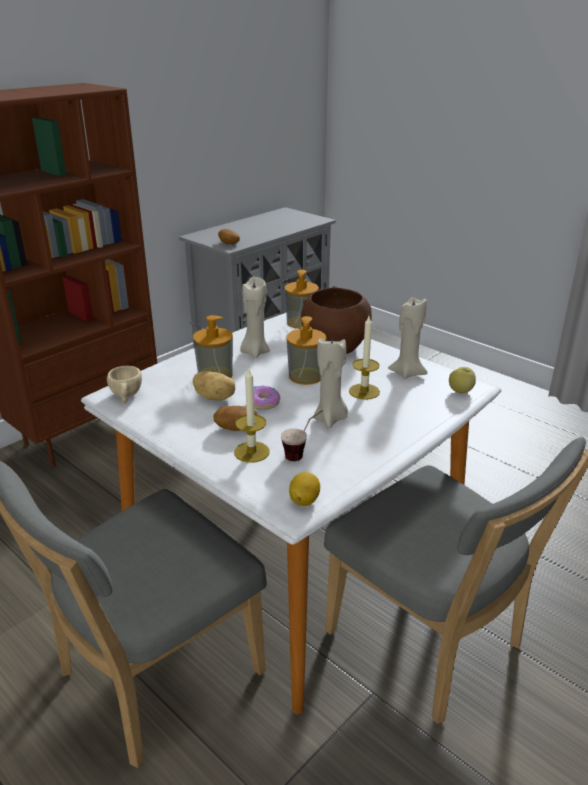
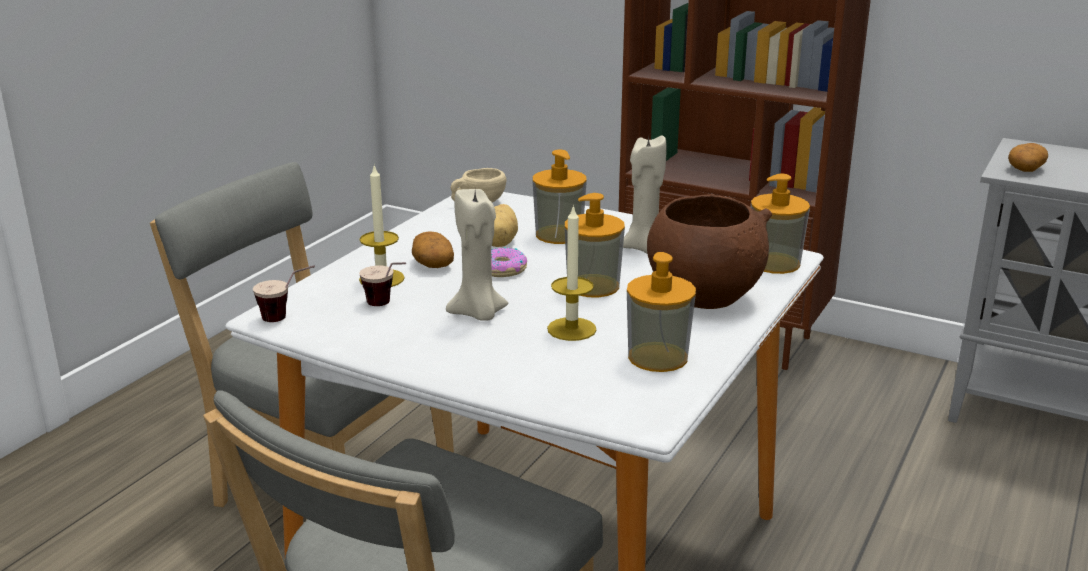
camera: 75 degrees right, 5 degrees down
lemon [289,472,320,506] -> cup [253,266,315,322]
beige candle [388,297,427,379] -> soap dispenser [627,252,696,372]
apple [449,367,476,393] -> none

